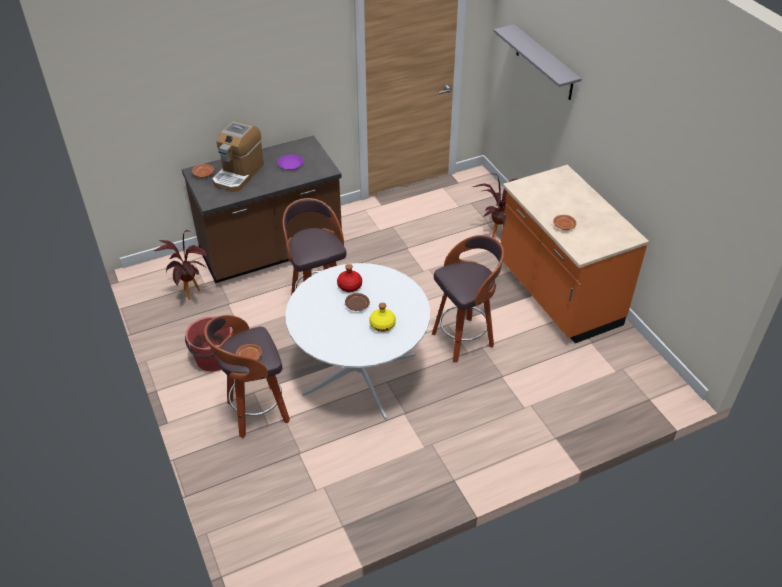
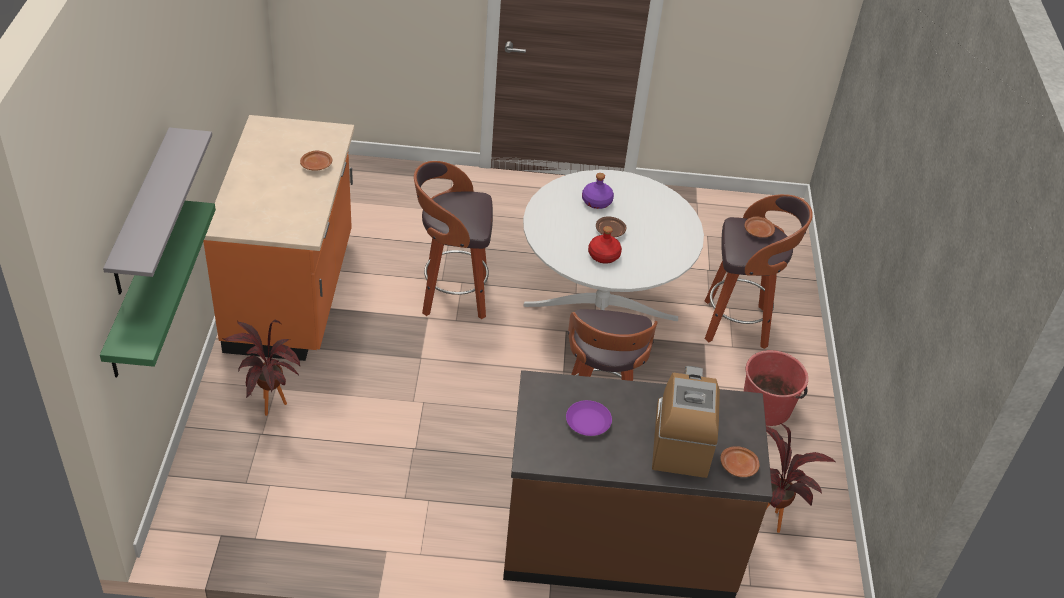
camera: 155 degrees left, 0 degrees up
coffee machine [212,121,264,192] -> coffee machine turned 45 degrees counterclockwise [652,366,720,478]
yellow bottle [369,303,396,332] -> purple bottle [582,173,614,209]
none -> green shelf [100,201,216,377]

